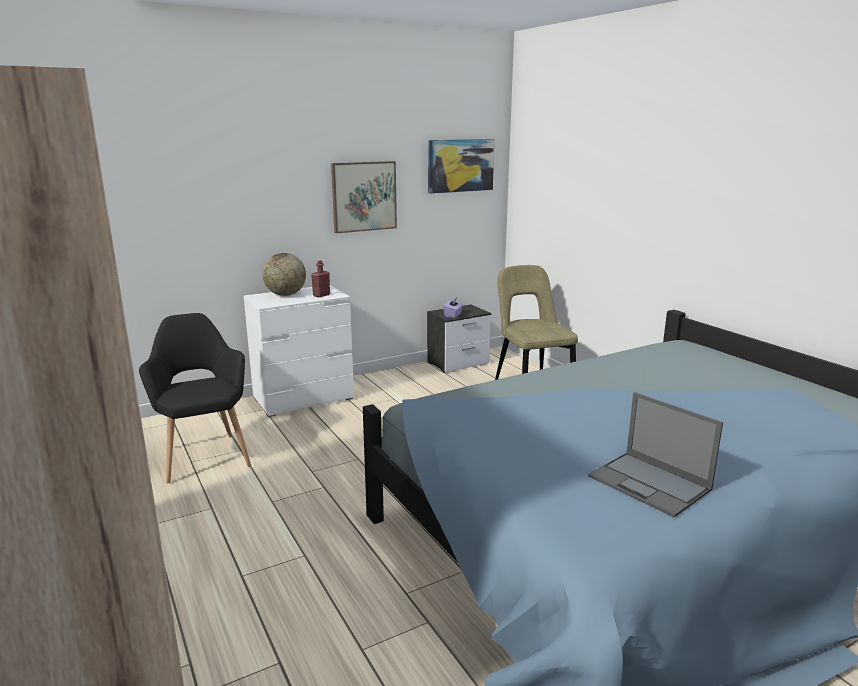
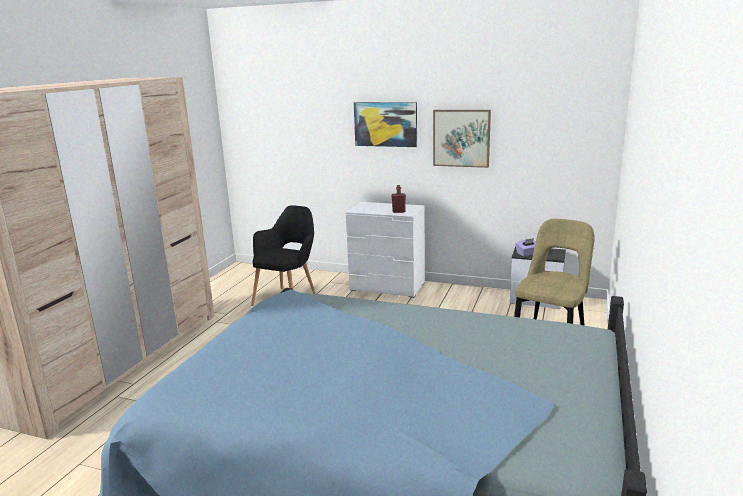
camera: 50 degrees right, 0 degrees up
globe [262,253,306,296] -> none
picture [428,139,494,194] -> picture moved to [354,102,417,147]
laptop [588,392,723,518] -> none

